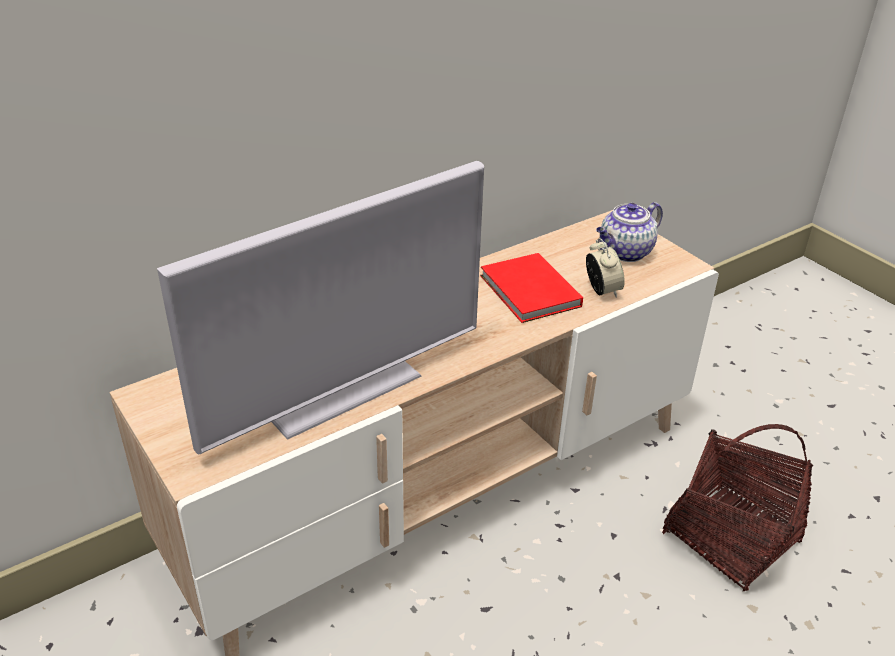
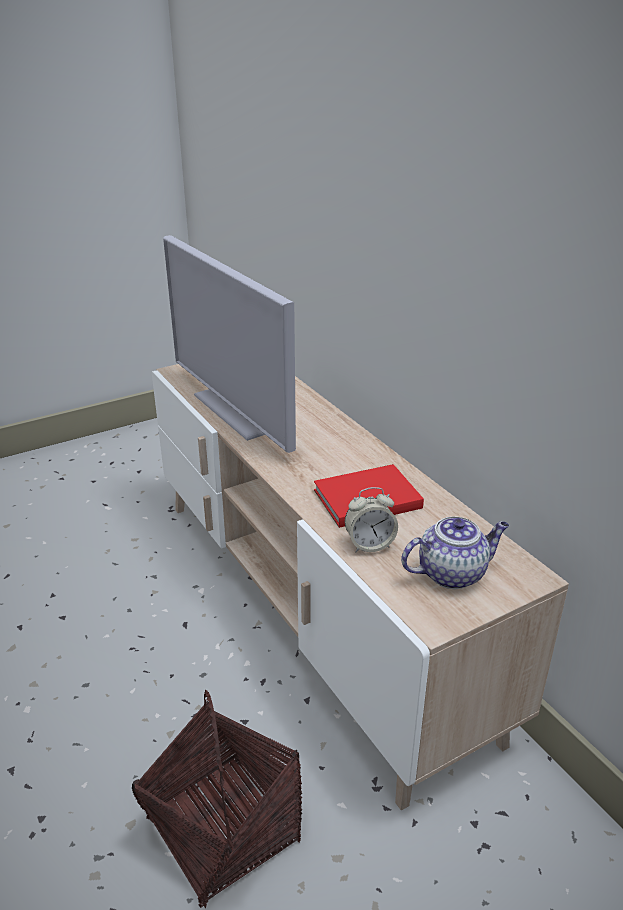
camera: 95 degrees right, 5 degrees down
teapot [596,202,663,262] -> teapot turned 105 degrees clockwise [401,516,509,589]

